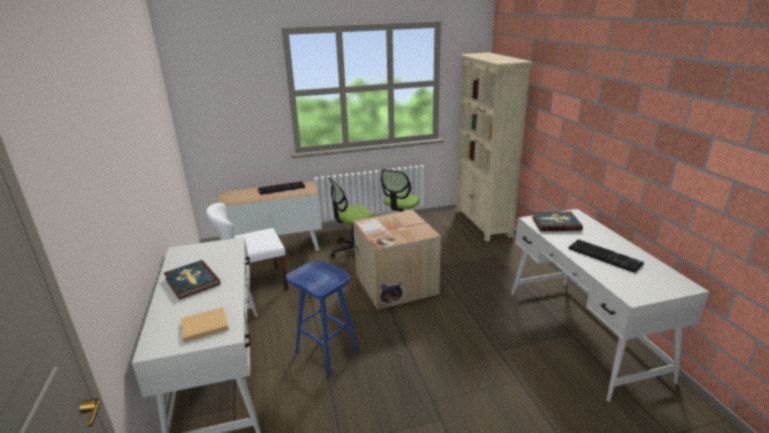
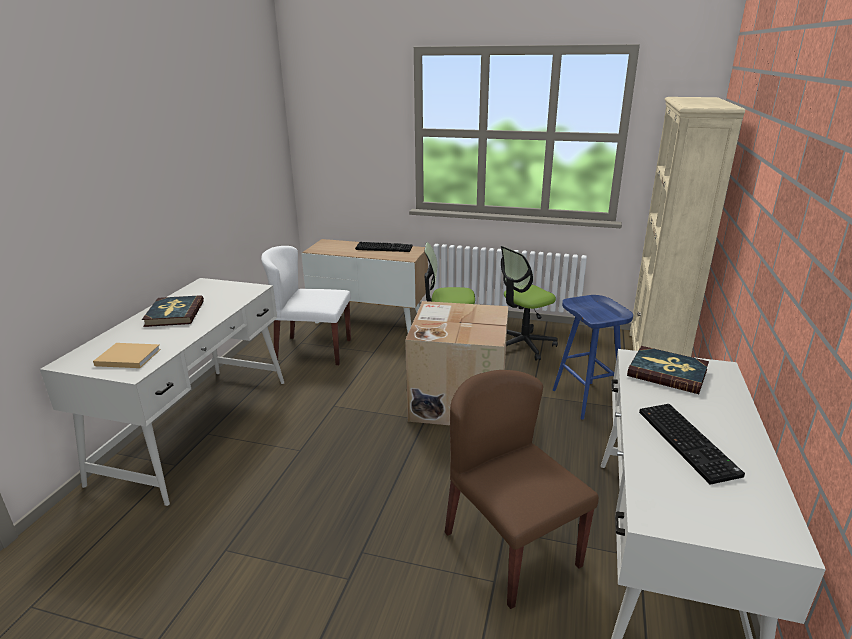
camera: 30 degrees right, 0 degrees up
blue stool [286,261,359,375] -> blue stool moved to [553,295,633,420]
none -> brown chair [445,370,599,609]

